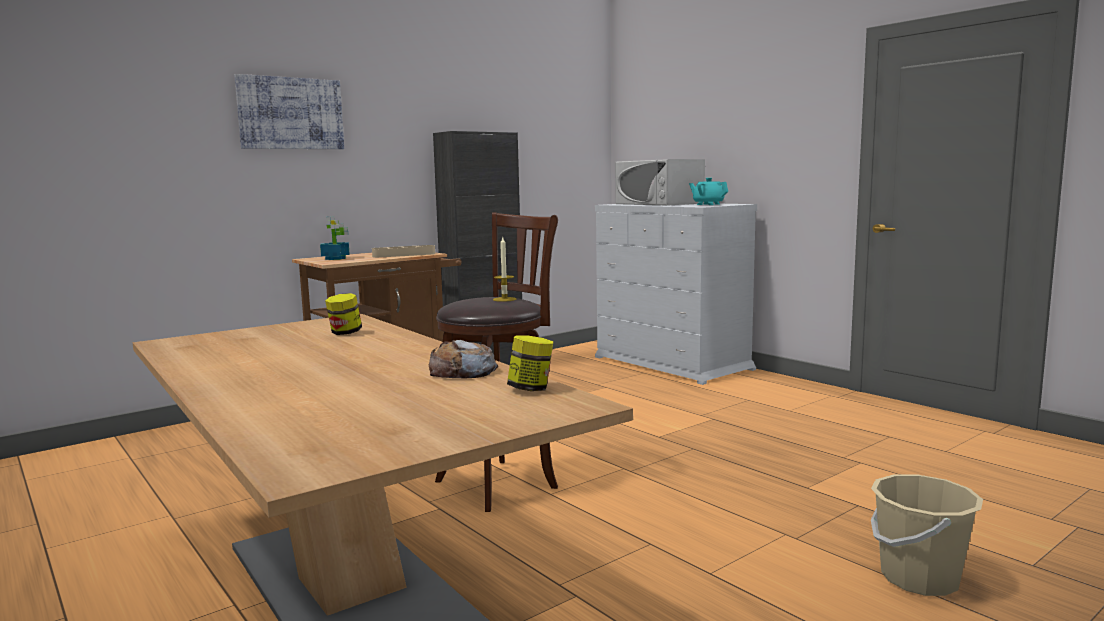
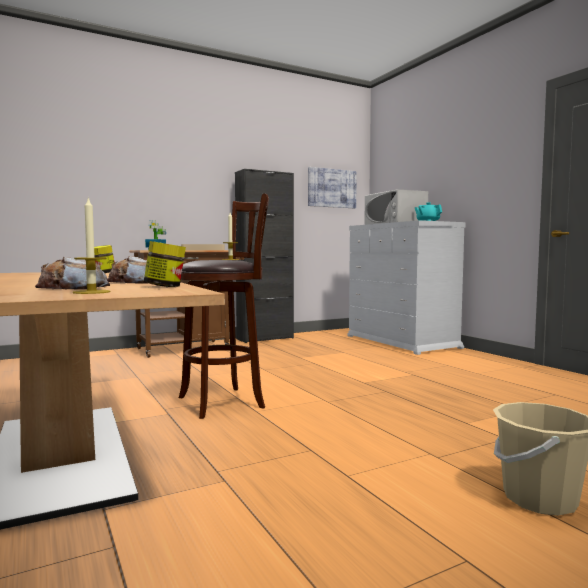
camera: 10 degrees right, 5 degrees down
picture [234,74,344,149] -> picture moved to [308,167,357,208]
none -> bread [35,257,110,289]
none -> candle [73,197,111,294]

